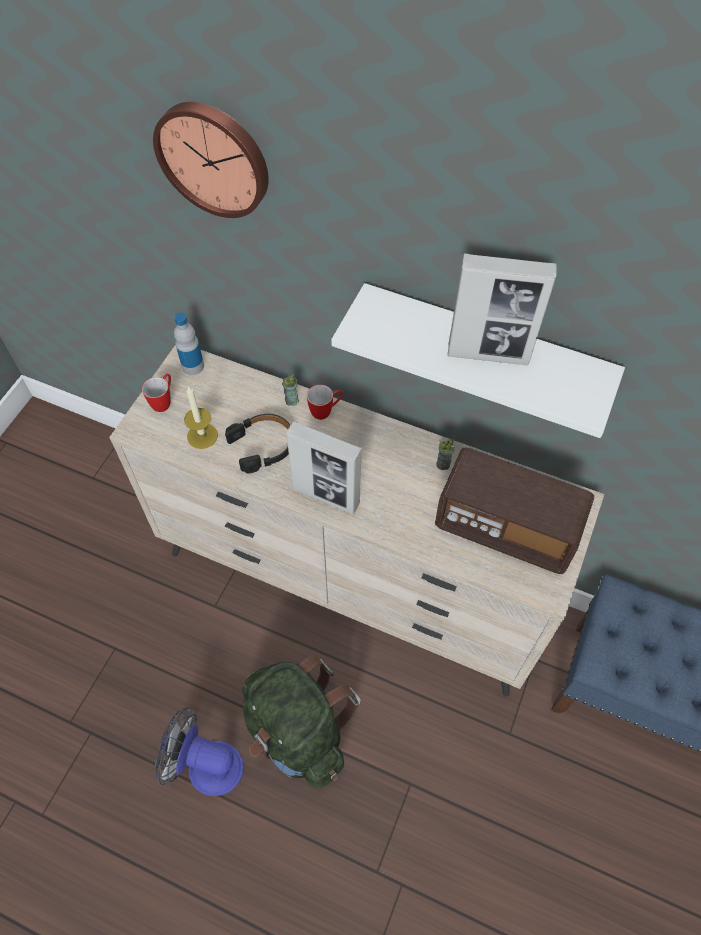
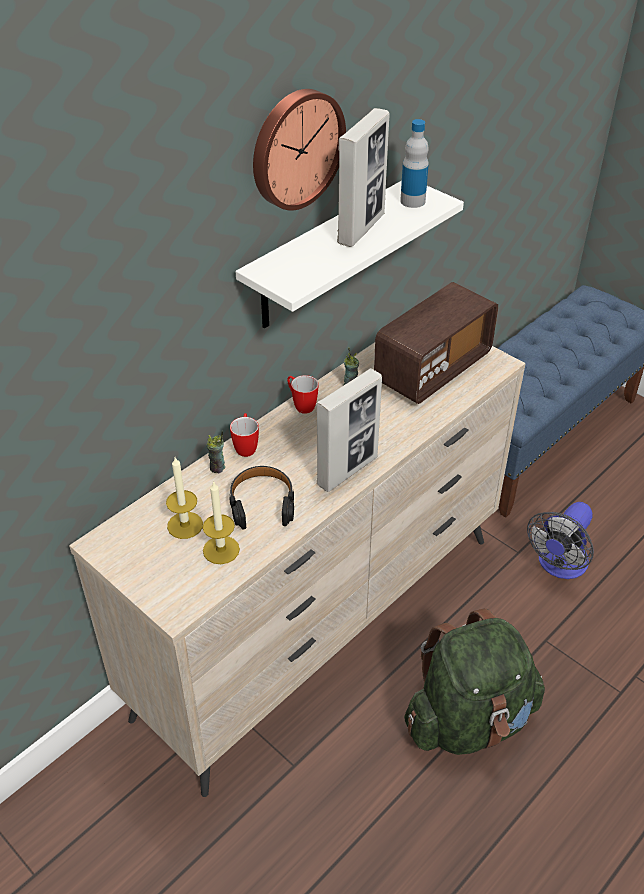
camera: 70 degrees left, 15 degrees down
mug [142,374,171,412] -> mug moved to [287,375,318,414]
wall clock [153,102,269,218] -> wall clock moved to [253,89,346,210]
fan [155,707,244,796] -> fan moved to [527,502,594,579]
bottle [174,312,204,375] -> bottle moved to [400,119,429,208]
none -> candle [166,457,203,539]

